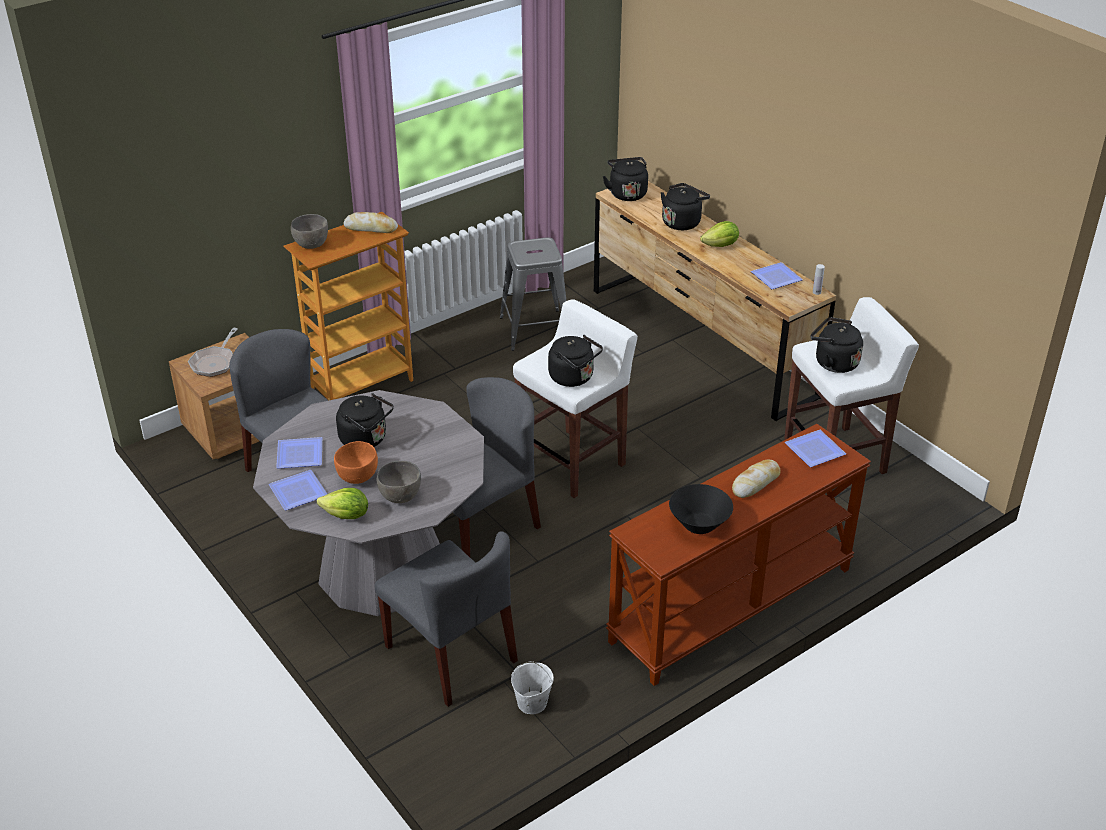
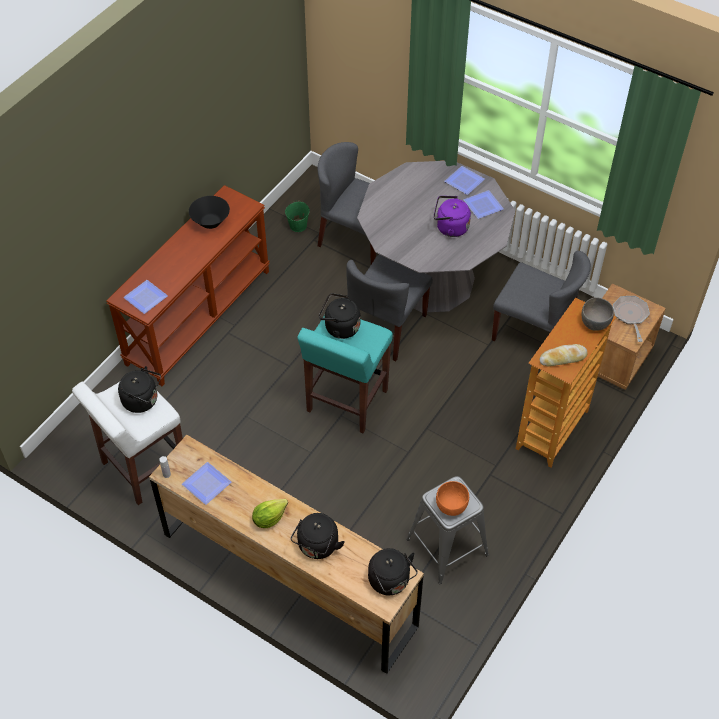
camera: 160 degrees right, 15 degrees up
lettuce [317,488,368,519] -> none
orange bowl [334,441,378,484] -> orange bowl moved to [436,481,469,516]
black kettle [336,393,394,447] -> purple kettle [434,196,471,237]
grey bowl [377,461,421,503] -> none
white bucket [511,661,554,714] -> green bucket [285,200,310,232]
white stool [513,299,638,498] -> turquoise stool [297,315,393,433]
bread [732,460,781,498] -> none

